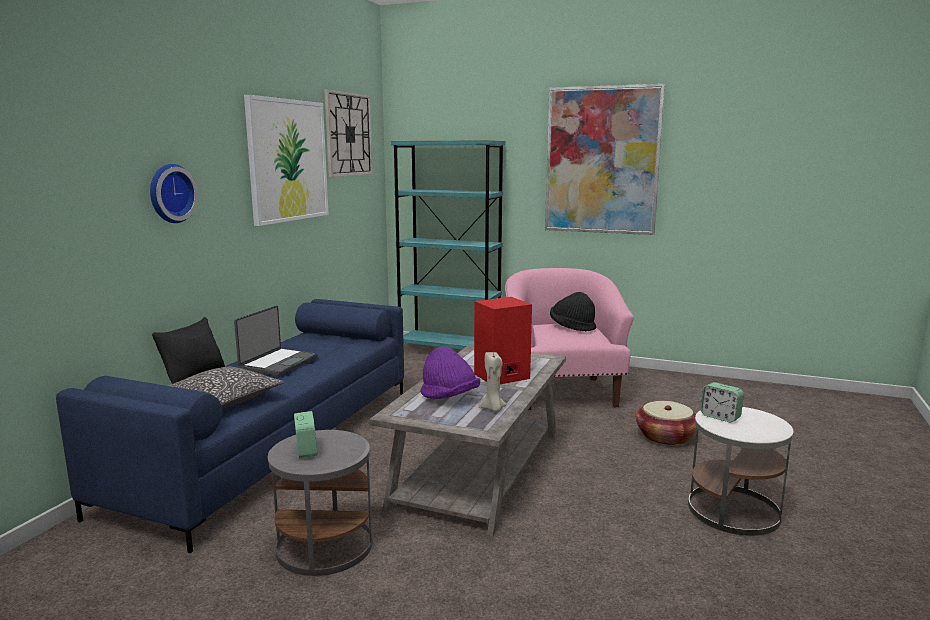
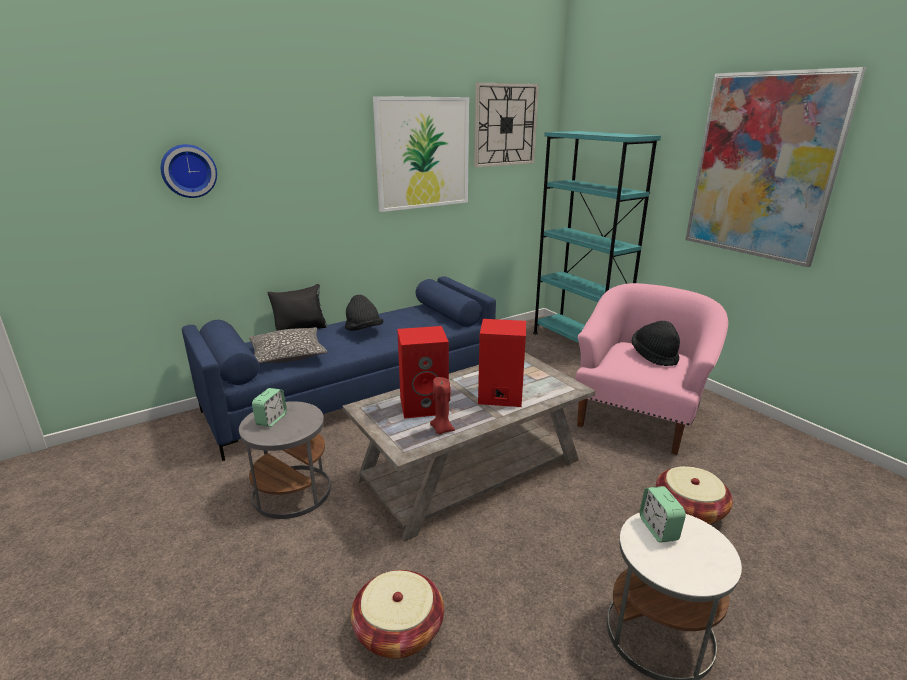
camera: 35 degrees right, 10 degrees up
wall clock [150,164,198,223] -> wall clock moved to [161,144,217,198]
laptop [234,306,318,376] -> black hat [345,295,383,331]
purple hat [420,346,480,399] -> red speaker [397,326,449,419]
beige candle [479,352,507,411] -> red candle [430,377,455,435]
none -> basket [351,570,444,659]

